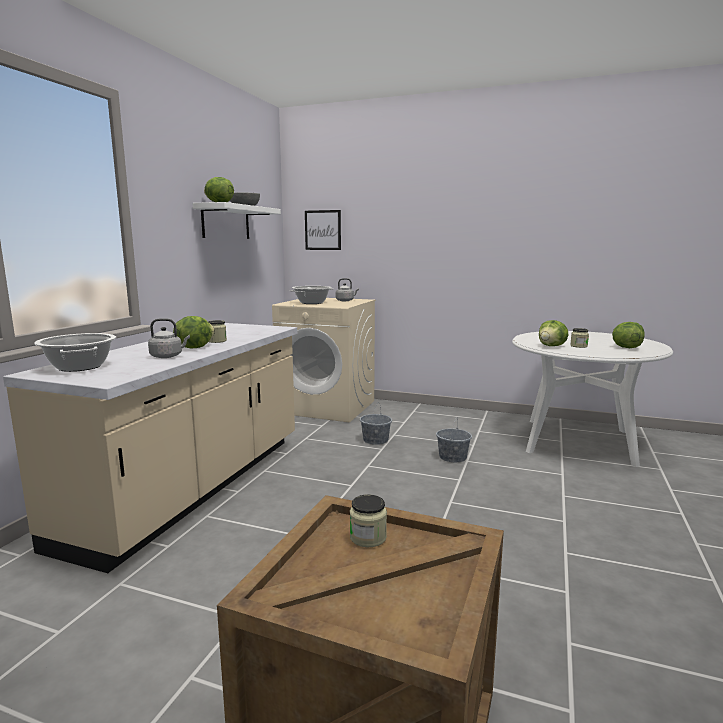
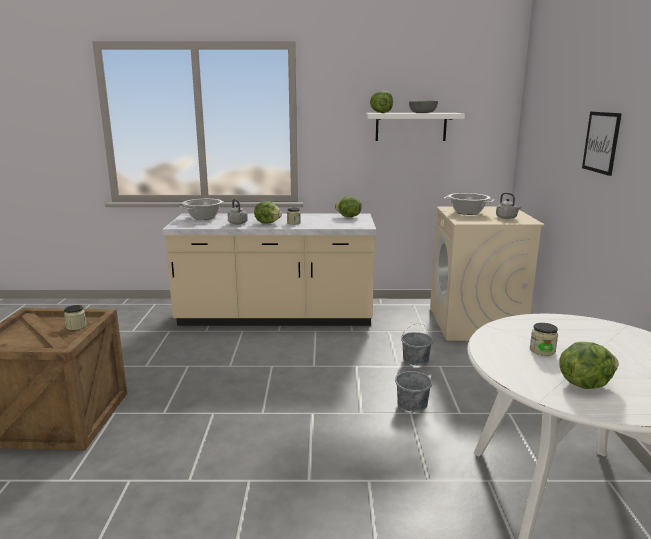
camera: 70 degrees right, 5 degrees up
picture [305,210,341,250] -> picture moved to [582,112,622,176]
lettuce [539,320,569,346] -> lettuce moved to [335,196,361,217]

